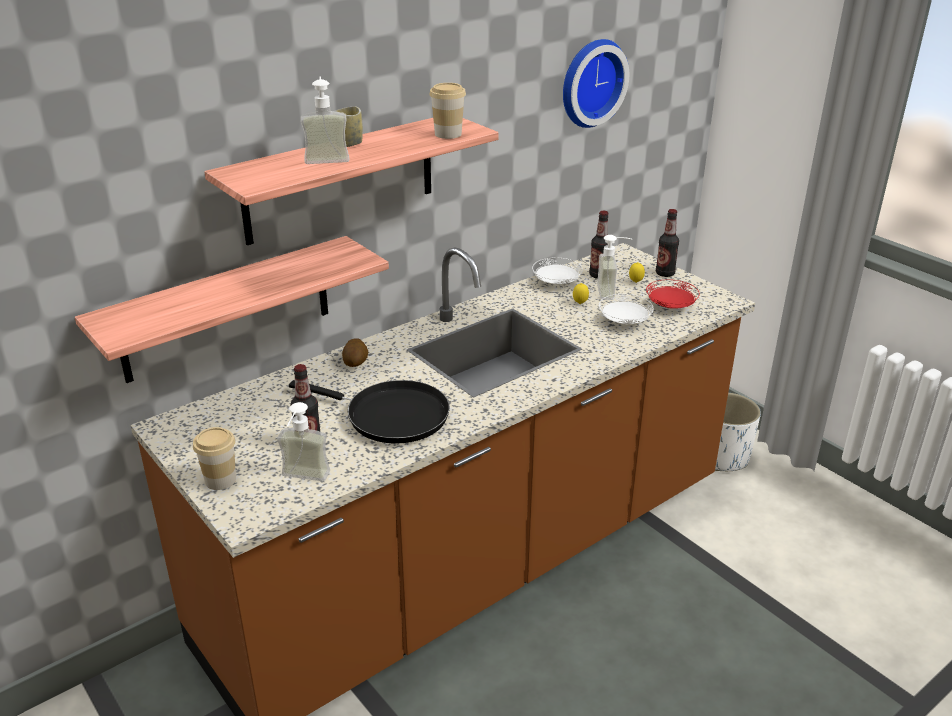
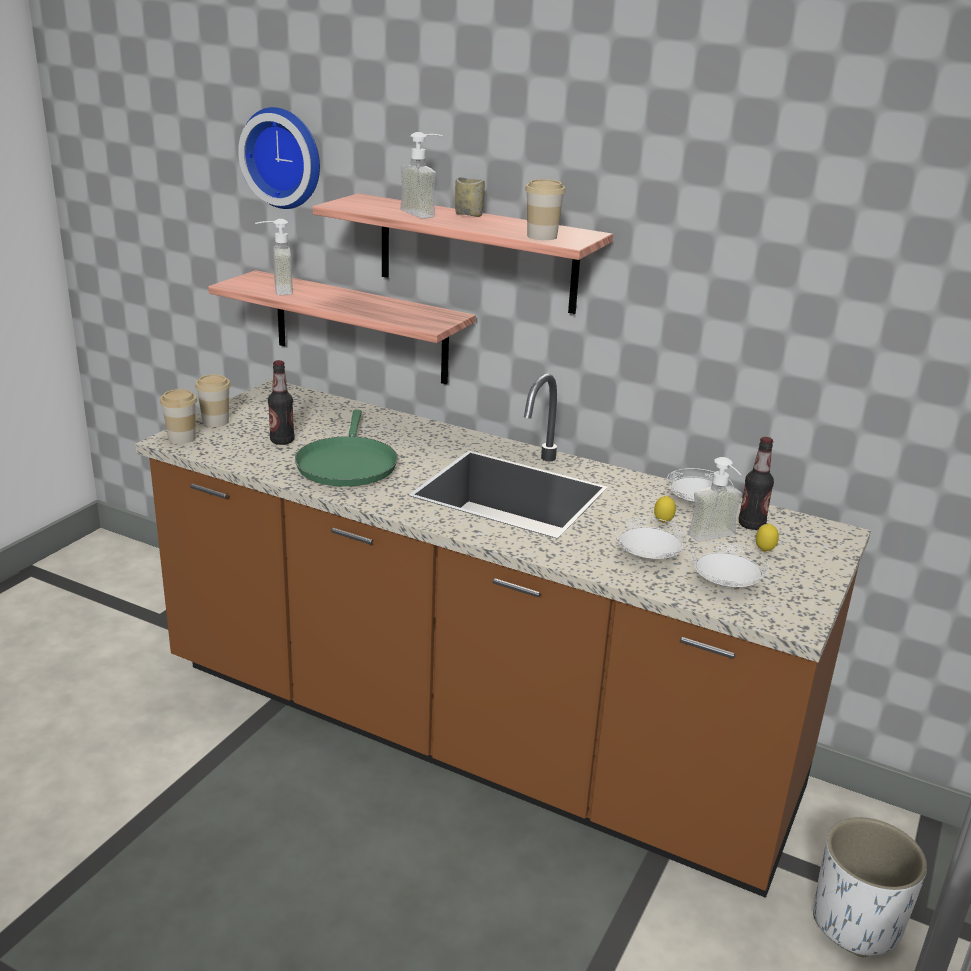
camera: 65 degrees right, 5 degrees down
soap dispenser [277,402,330,481] -> soap dispenser moved to [255,219,293,295]
black frying pan [289,380,450,444] -> green frying pan [295,410,398,487]
potato [342,338,368,367] -> none
wall clock [563,39,629,128] -> wall clock moved to [238,107,320,209]
red plate [646,279,700,309] -> white plate [691,542,769,587]
bottle [656,209,679,277] -> none
none -> cup [160,389,197,444]

